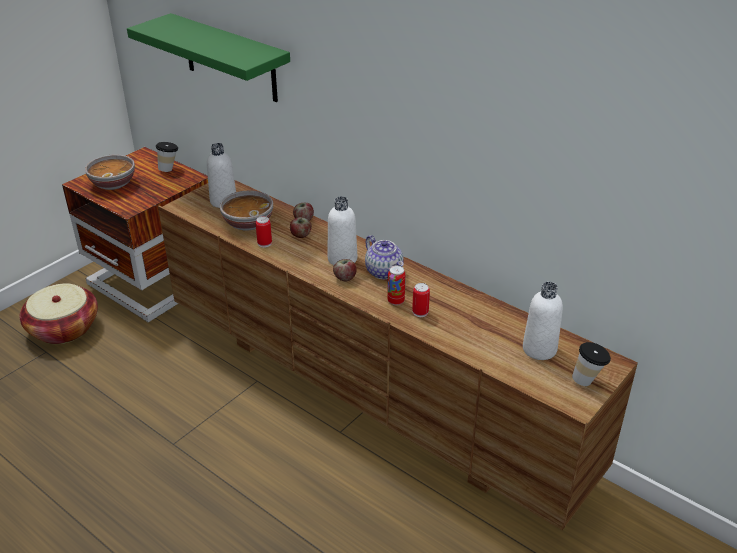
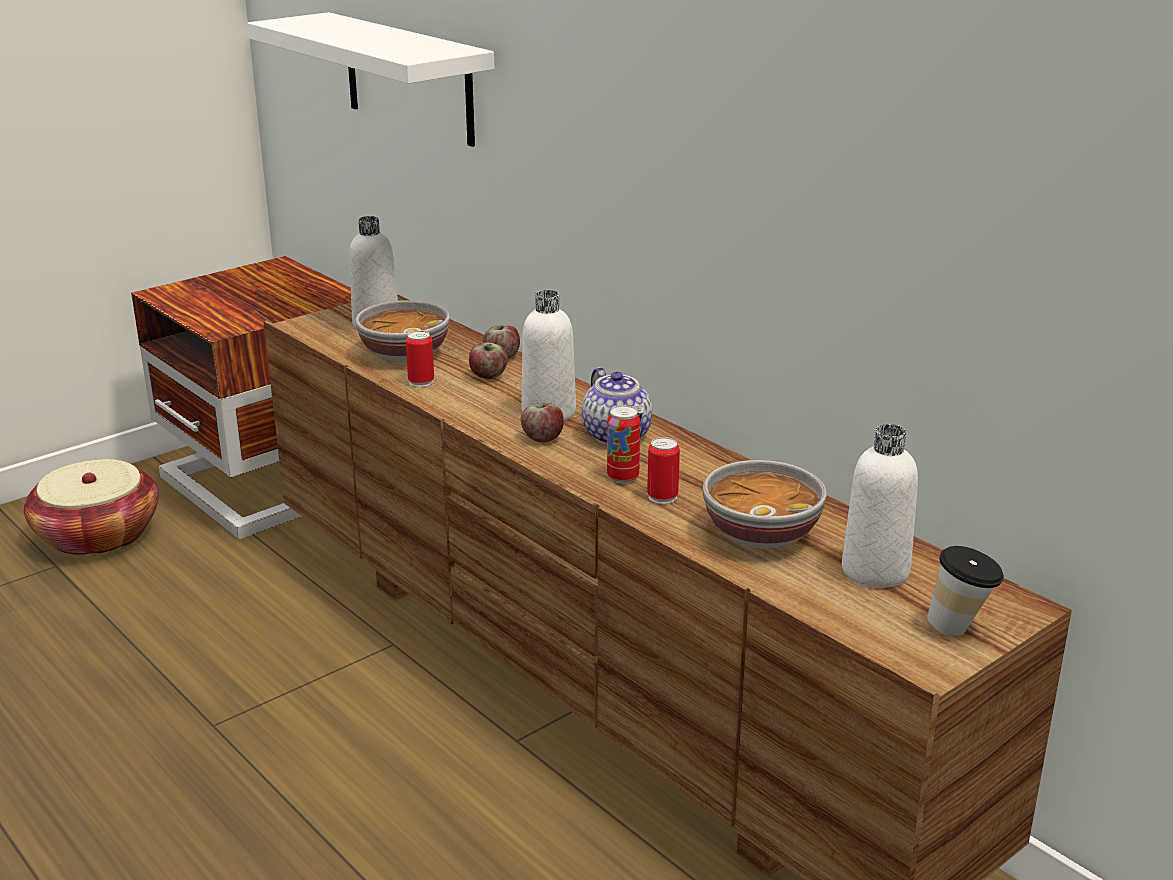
camera: 10 degrees right, 10 degrees down
bowl [85,154,135,190] -> bowl moved to [703,460,827,549]
green shelf [127,13,290,102] -> white shelf [247,12,494,147]
cup [156,142,178,172] -> none

